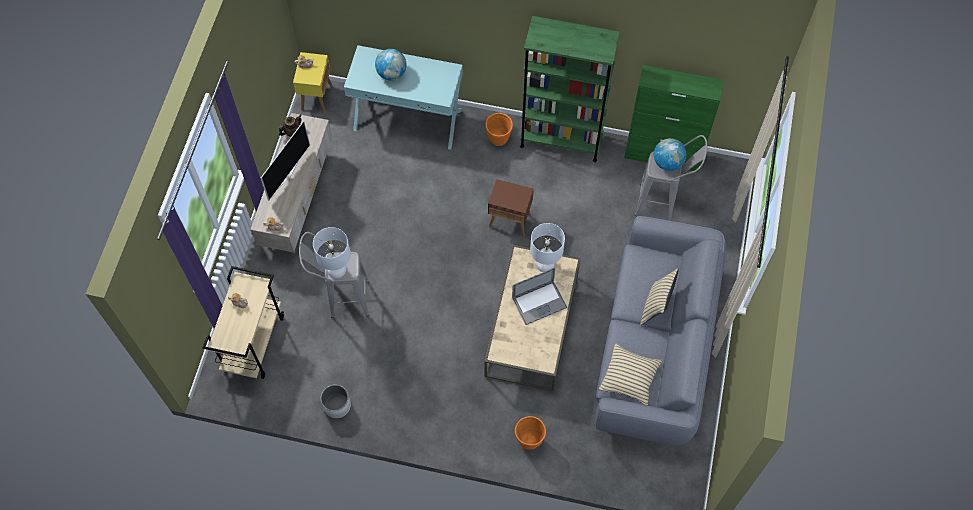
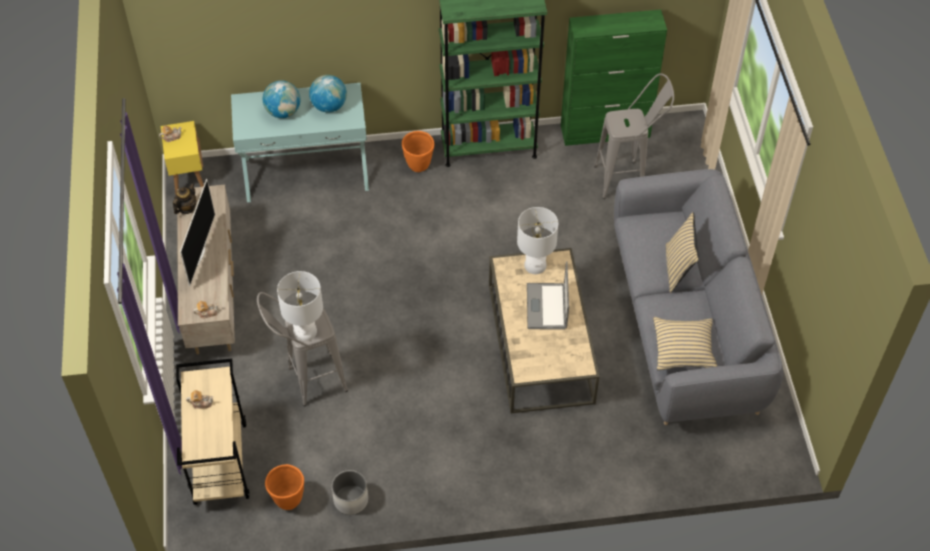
camera: 20 degrees left, 10 degrees down
brown side table [488,179,534,237] -> none
laptop [512,268,567,325] -> laptop turned 135 degrees clockwise [527,261,569,330]
orange planter [515,416,546,450] -> orange planter moved to [265,464,304,510]
globe [654,138,686,171] -> globe moved to [309,75,347,113]

